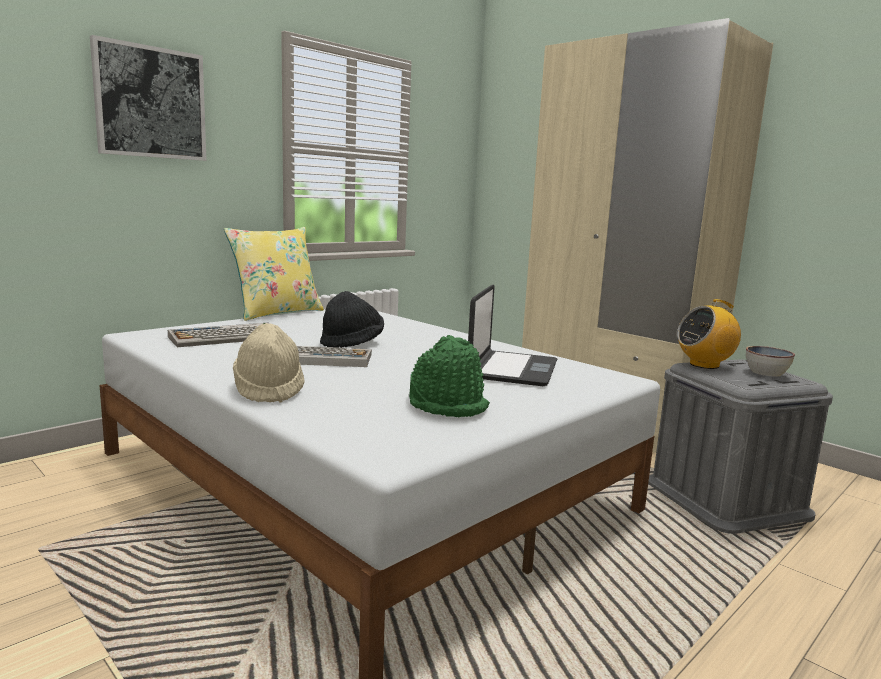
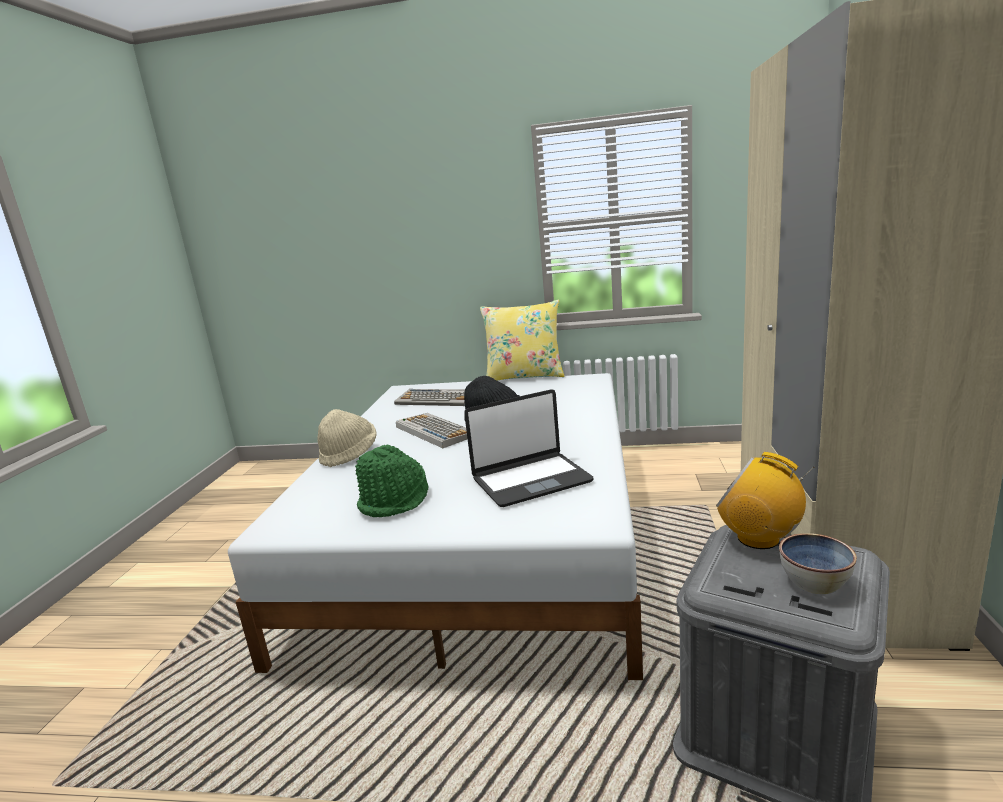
camera: 55 degrees right, 5 degrees up
picture [90,35,207,161] -> none

